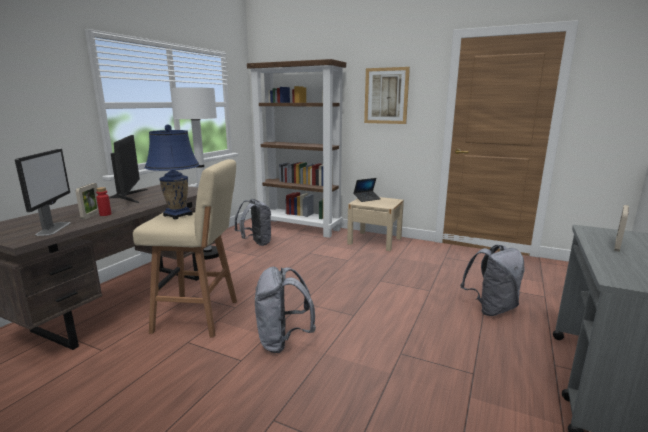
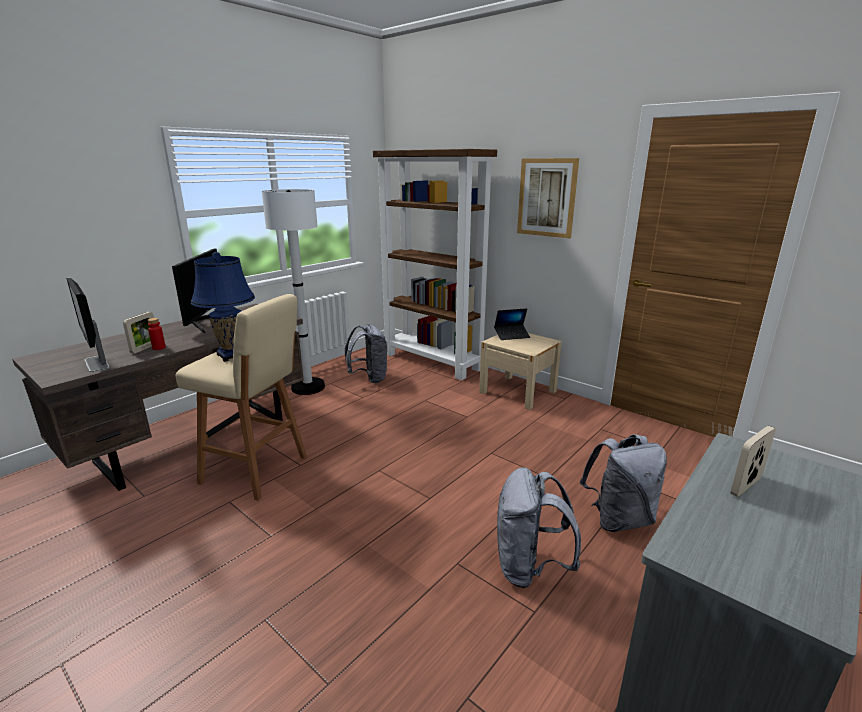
camera: 15 degrees right, 5 degrees up
monitor [15,149,71,236] -> monitor turned 135 degrees clockwise [66,278,110,372]
grey backpack [255,267,316,353] -> grey backpack moved to [497,467,581,588]

